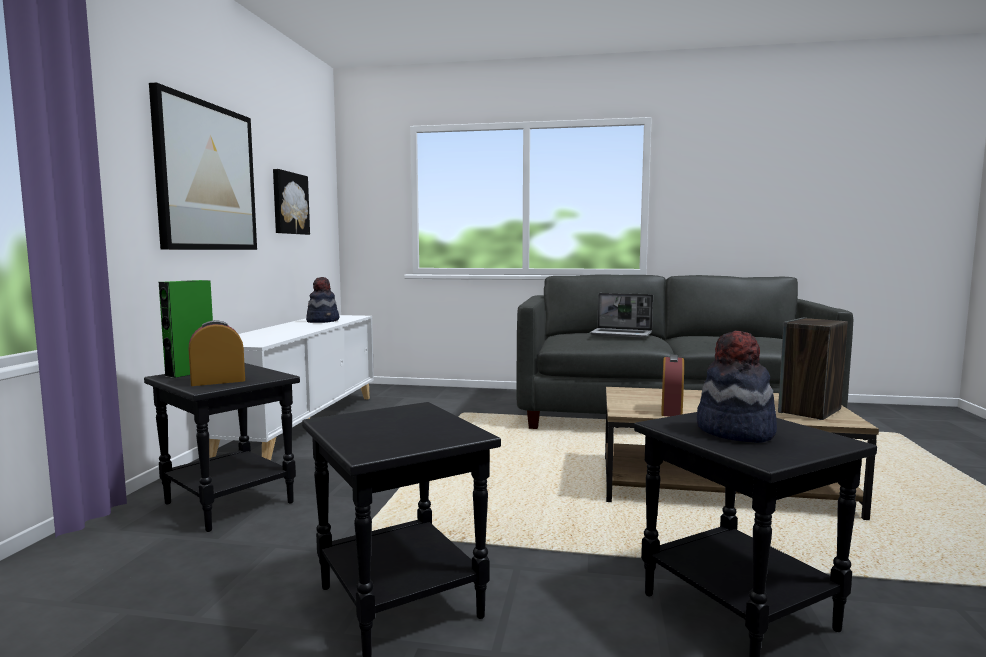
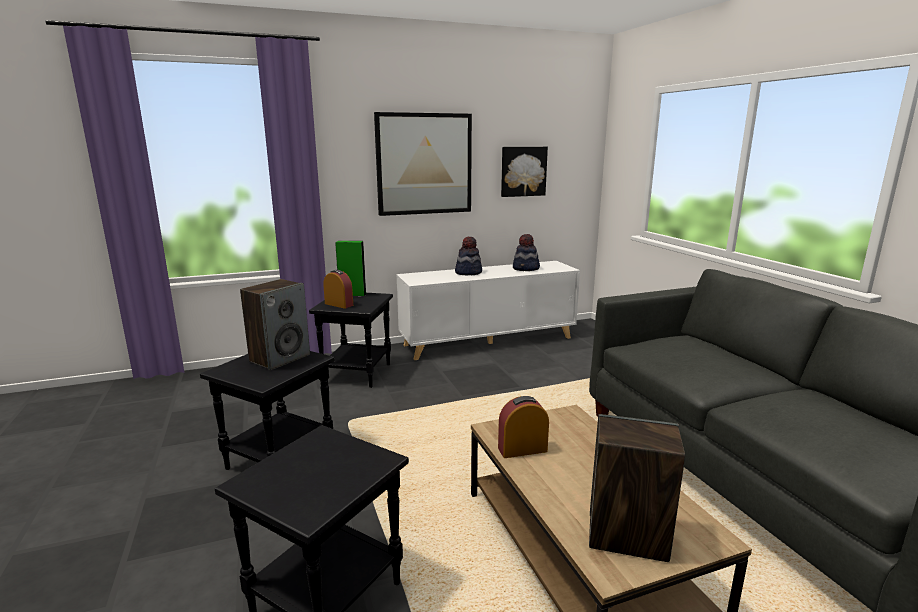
camera: 60 degrees right, 10 degrees up
laptop [590,293,653,338] -> none
hat [697,330,777,443] -> hat moved to [455,237,482,275]
none -> speaker [240,279,310,370]

